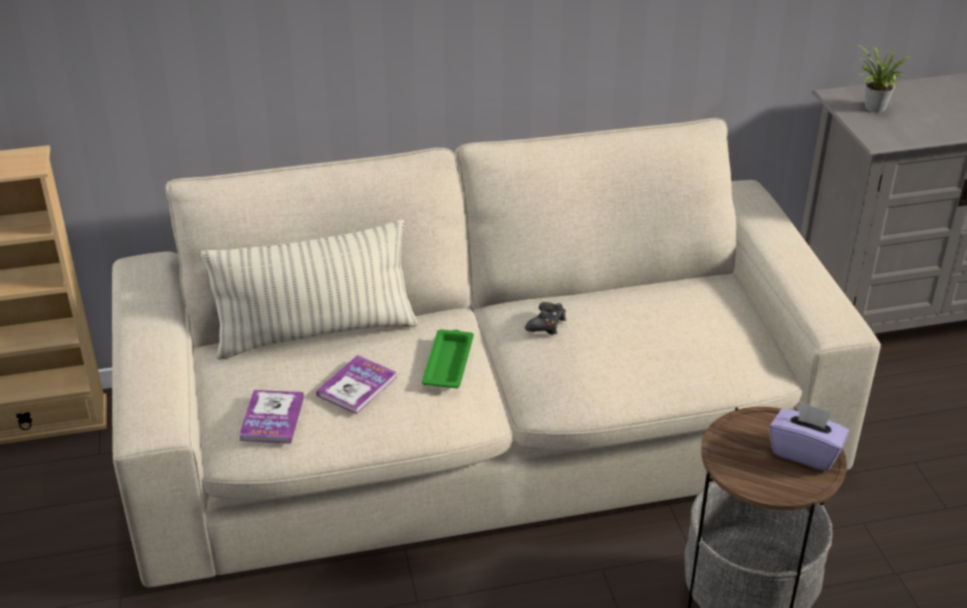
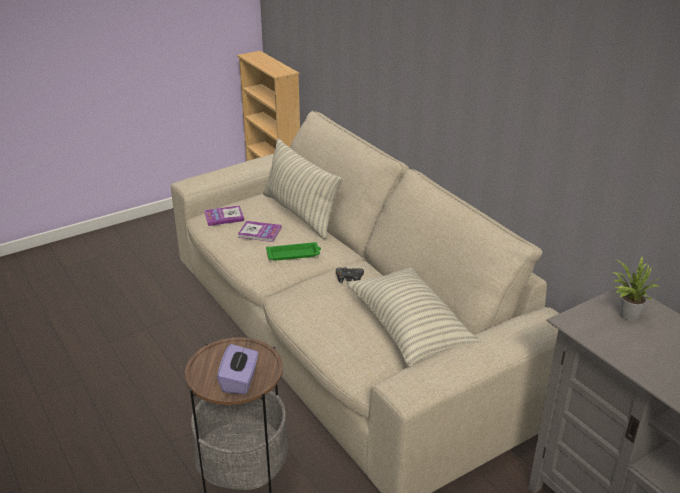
camera: 70 degrees right, 5 degrees down
none -> pillow [346,268,481,367]

